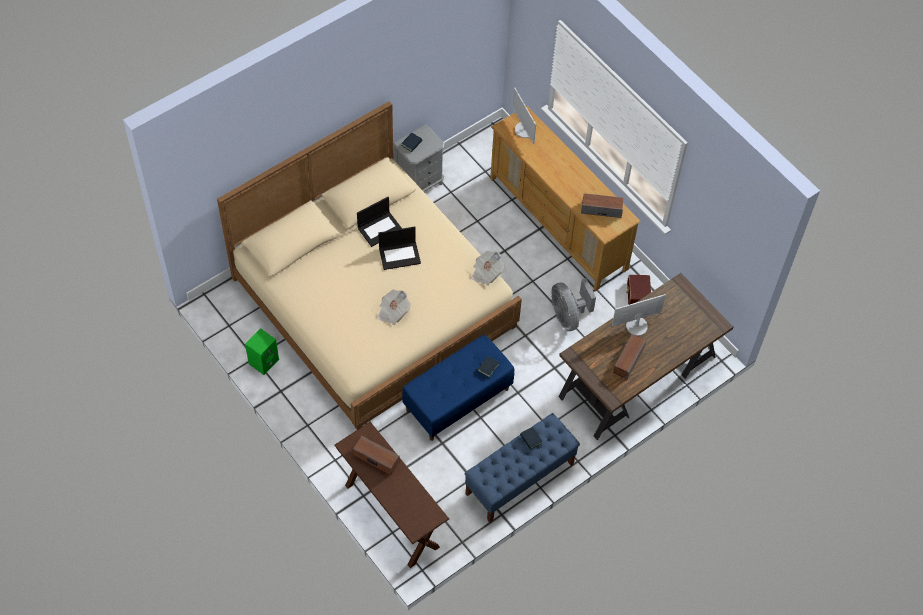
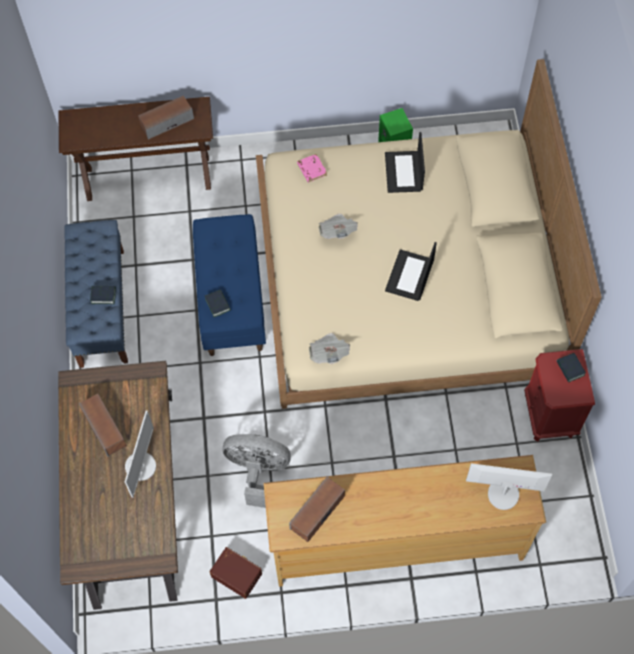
camera: 125 degrees right, 5 degrees up
laptop [357,197,402,247] -> laptop moved to [385,132,425,193]
grey nightstand [393,125,445,192] -> red nightstand [524,349,595,442]
none -> pink book [297,154,327,183]

